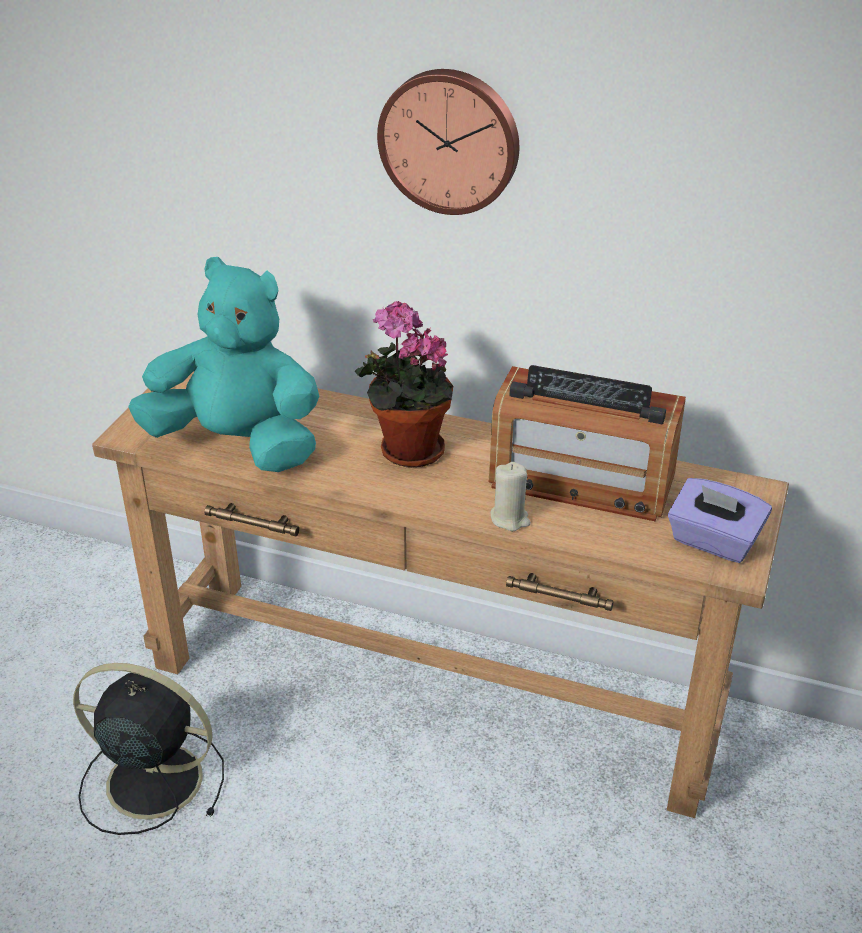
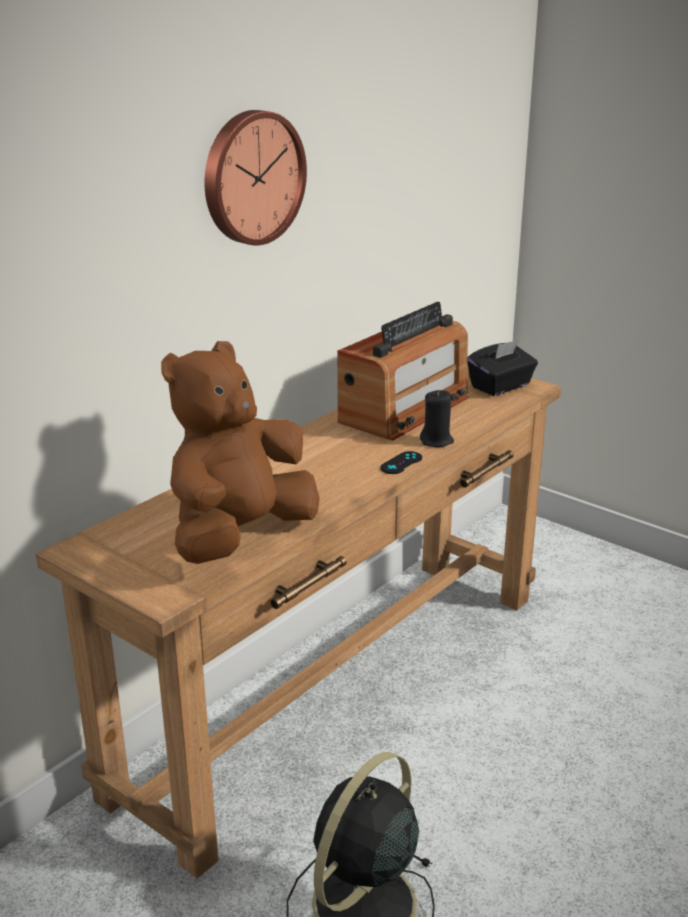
camera: 70 degrees left, 10 degrees down
turquoise plush toy [128,257,319,472] -> brown plush toy [161,341,320,564]
potted plant [355,301,453,468] -> none
beige candle [491,462,531,531] -> black candle [420,390,454,447]
purple tissue box [668,478,772,563] -> black tissue box [468,339,538,396]
none -> black game controller [380,451,422,474]

